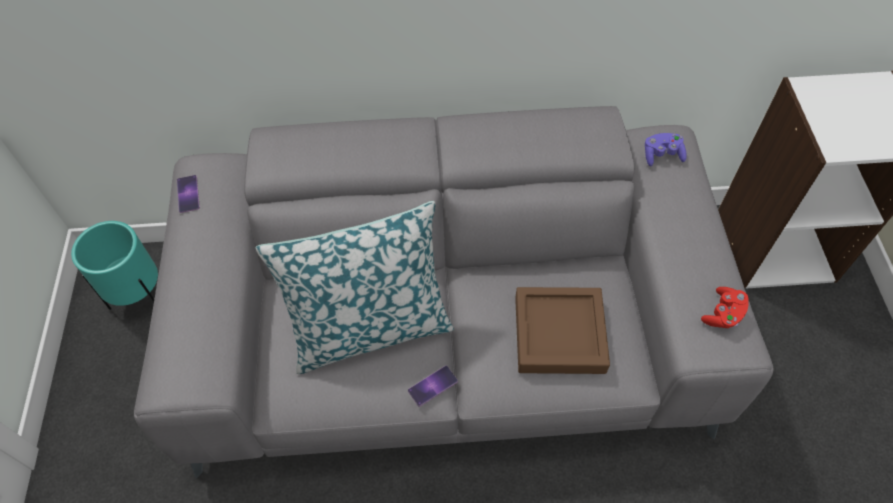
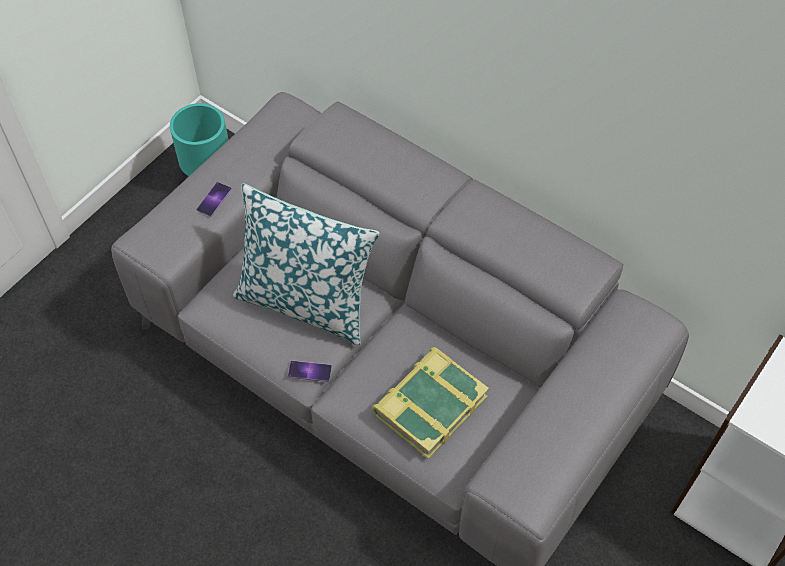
camera: 40 degrees right, 0 degrees up
phone [177,175,200,213] -> phone moved to [196,182,232,217]
brown tray [515,287,610,374] -> book [372,347,489,459]
purple game controller [645,133,687,166] -> none
red game controller [701,287,748,328] -> none

